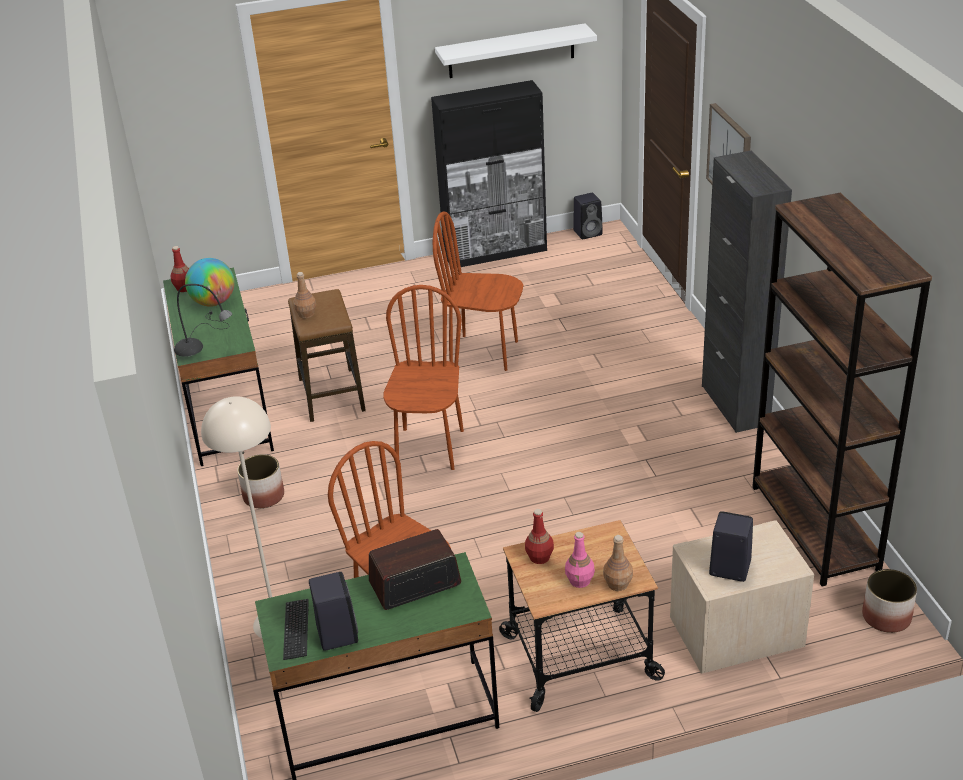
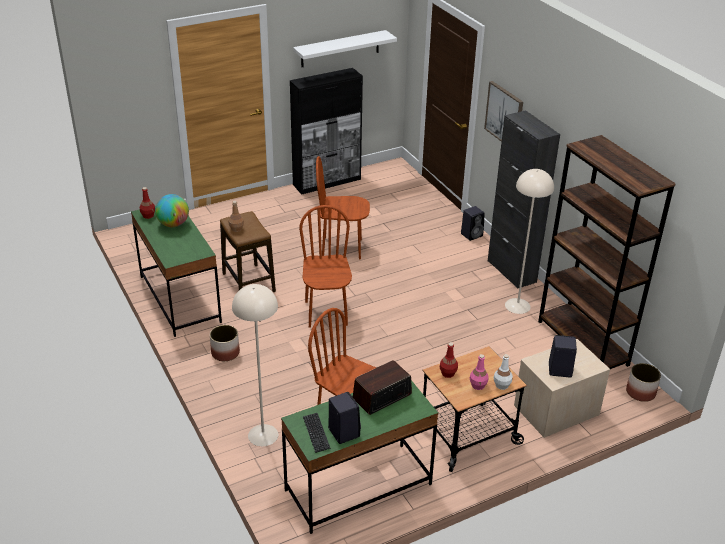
camera: 15 degrees left, 0 degrees up
grey table lamp [174,284,233,357] -> none
black speaker [573,193,603,240] -> black speaker moved to [461,206,485,241]
brown bottle [603,535,633,591] -> white bottle [494,354,513,390]
none -> beige floor lamp [505,169,554,314]

